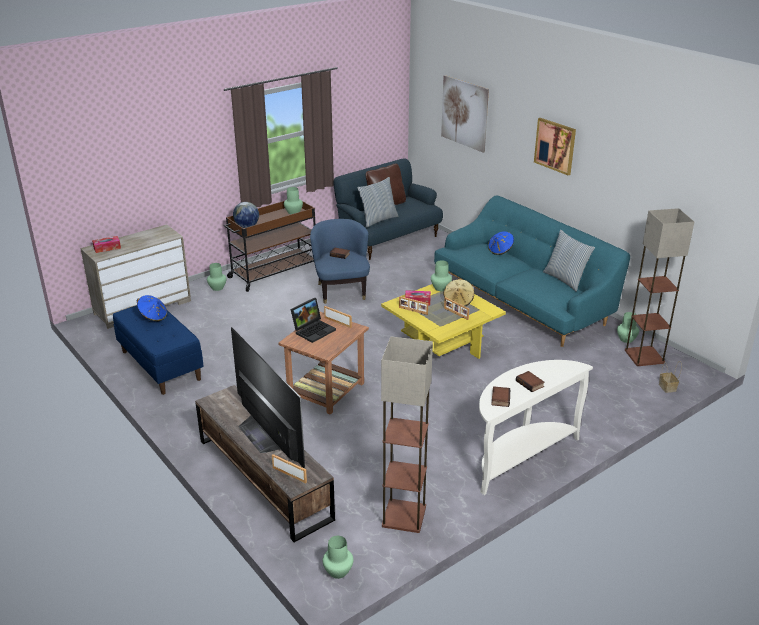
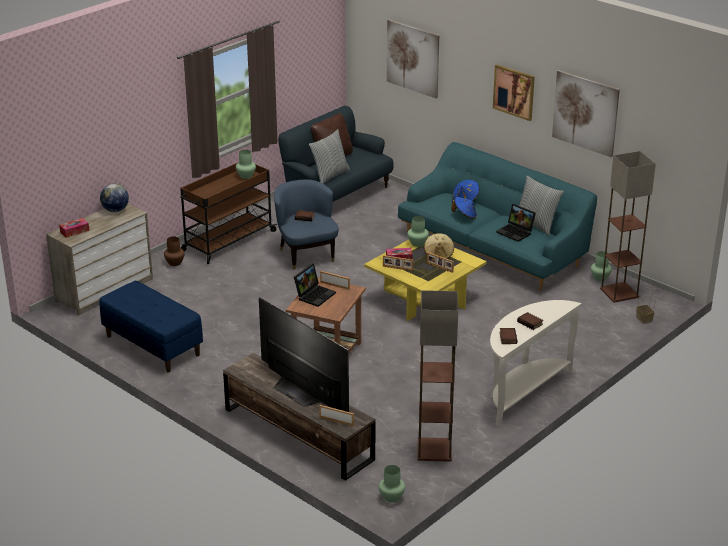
camera: 10 degrees left, 0 degrees up
blue hat [137,295,167,321] -> blue hat moved to [452,197,477,219]
green vase [207,263,226,291] -> brown vase [164,236,185,266]
globe [233,202,259,228] -> globe moved to [100,184,129,212]
none -> laptop [496,204,536,242]
none -> picture [552,70,620,157]

